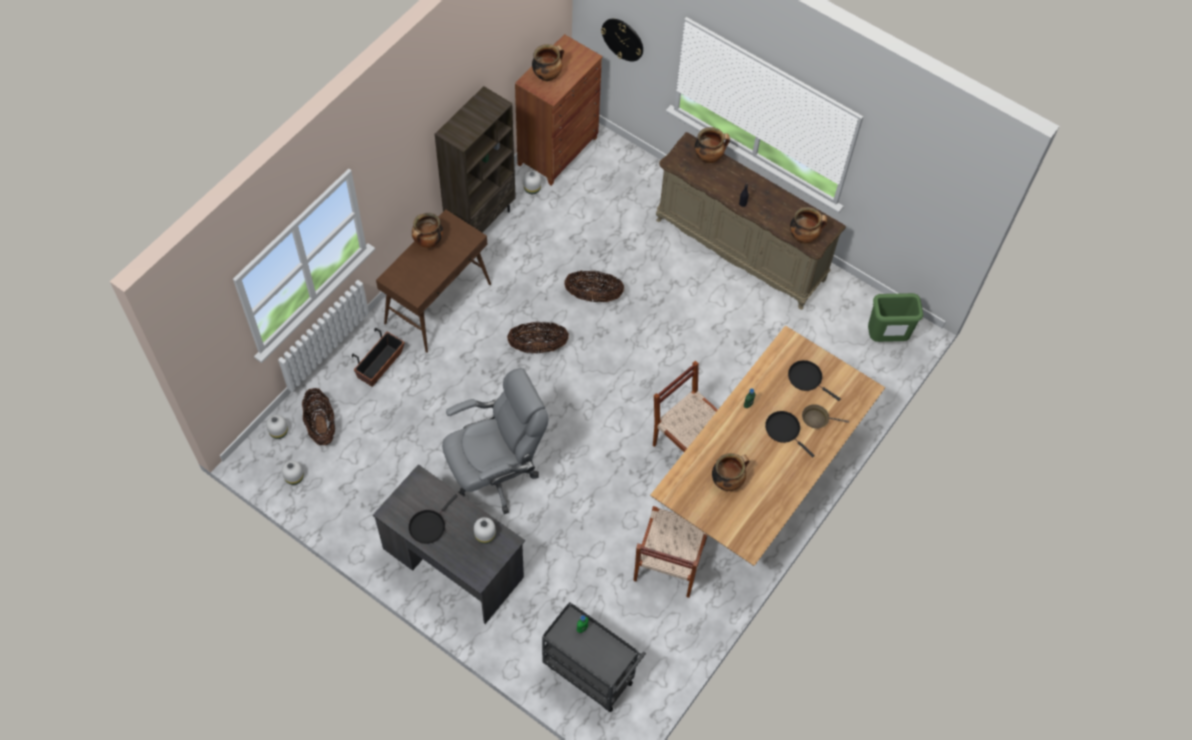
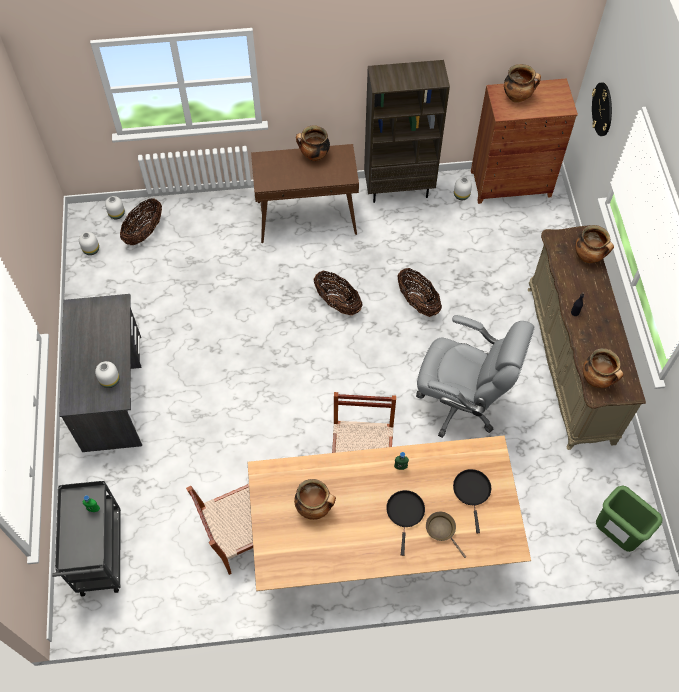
camera: 50 degrees right, 0 degrees up
planter [352,328,405,387] -> none
black frying pan [409,494,458,544] -> none
grey office chair [442,368,548,514] -> grey office chair moved to [416,315,535,438]

